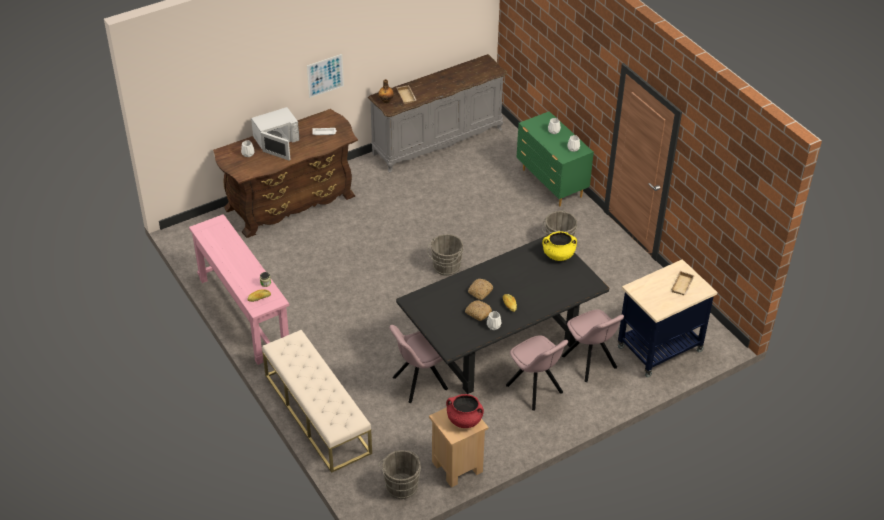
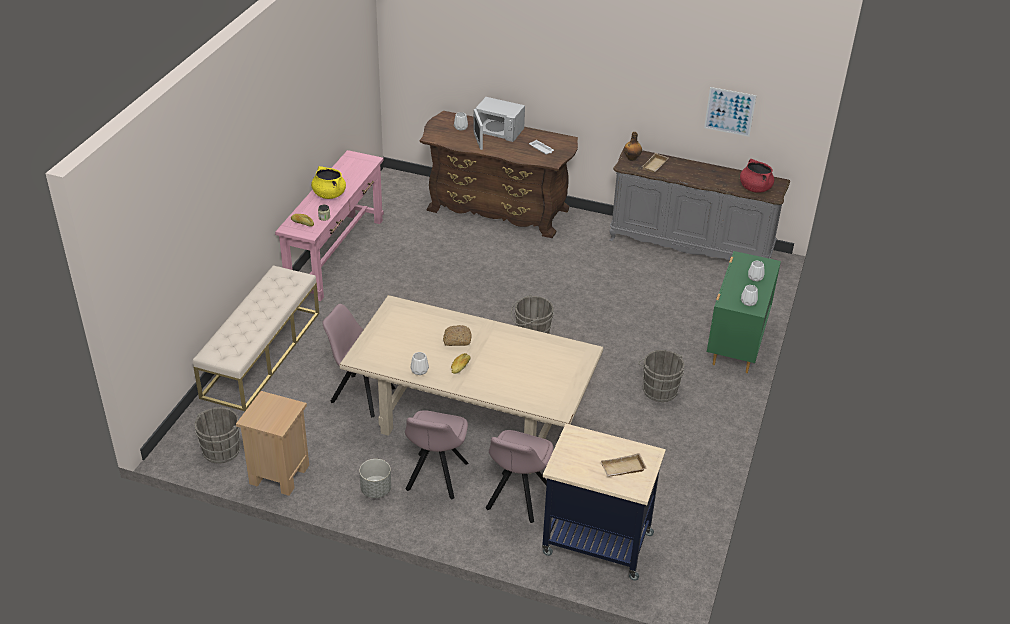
camera: 50 degrees right, 5 degrees down
picture [307,54,344,98] -> picture moved to [704,87,757,137]
black dining table [396,234,609,394] -> beige dining table [339,295,603,474]
red cooking pot [446,394,484,428] -> red cooking pot moved to [740,159,774,193]
bread [465,300,492,321] -> none
yellow cooking pot [542,231,577,261] -> yellow cooking pot moved to [311,166,346,199]
none -> grey planter [359,459,391,498]

